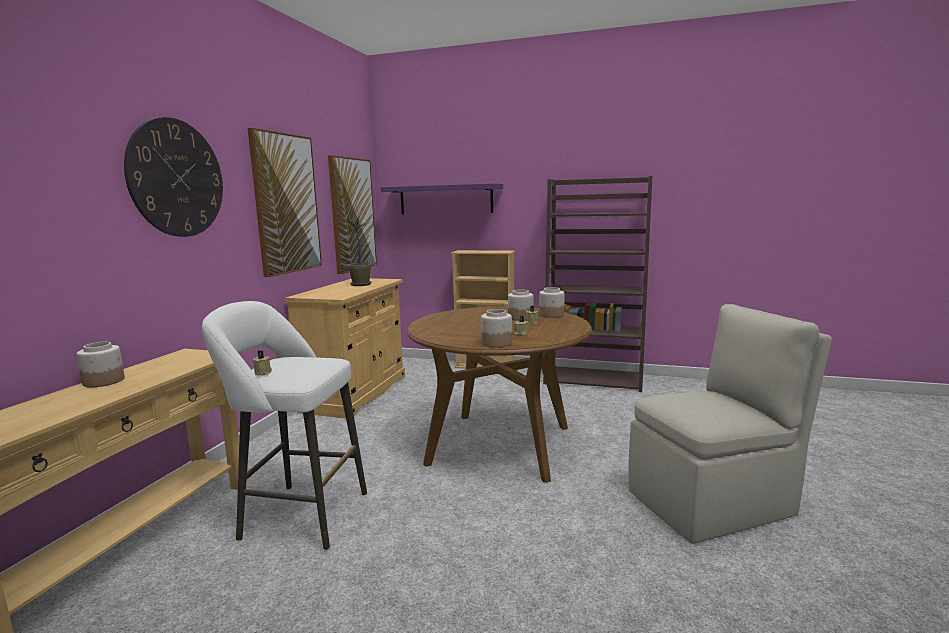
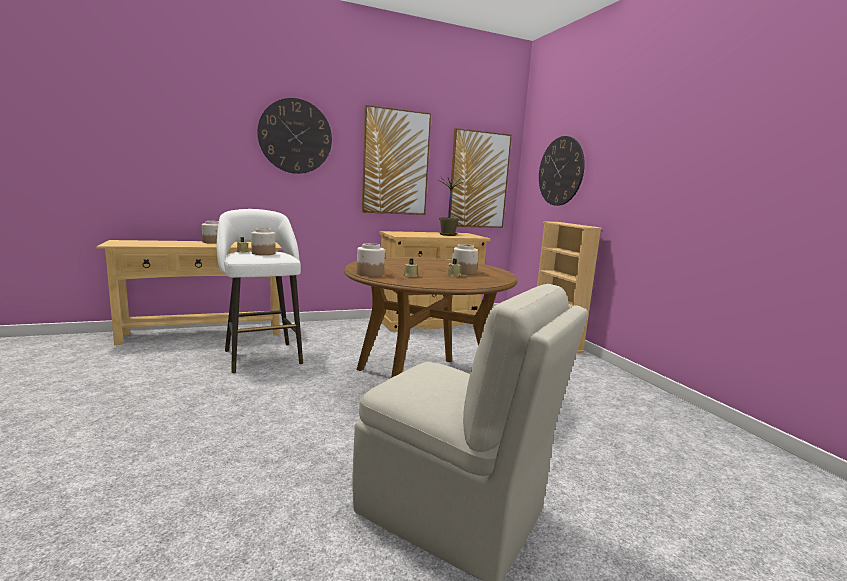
camera: 50 degrees right, 0 degrees up
purple shelf [381,183,503,214] -> wall clock [539,136,585,206]
jar [539,287,565,318] -> jar moved to [251,228,276,255]
brown bookcase [543,176,652,392] -> none

